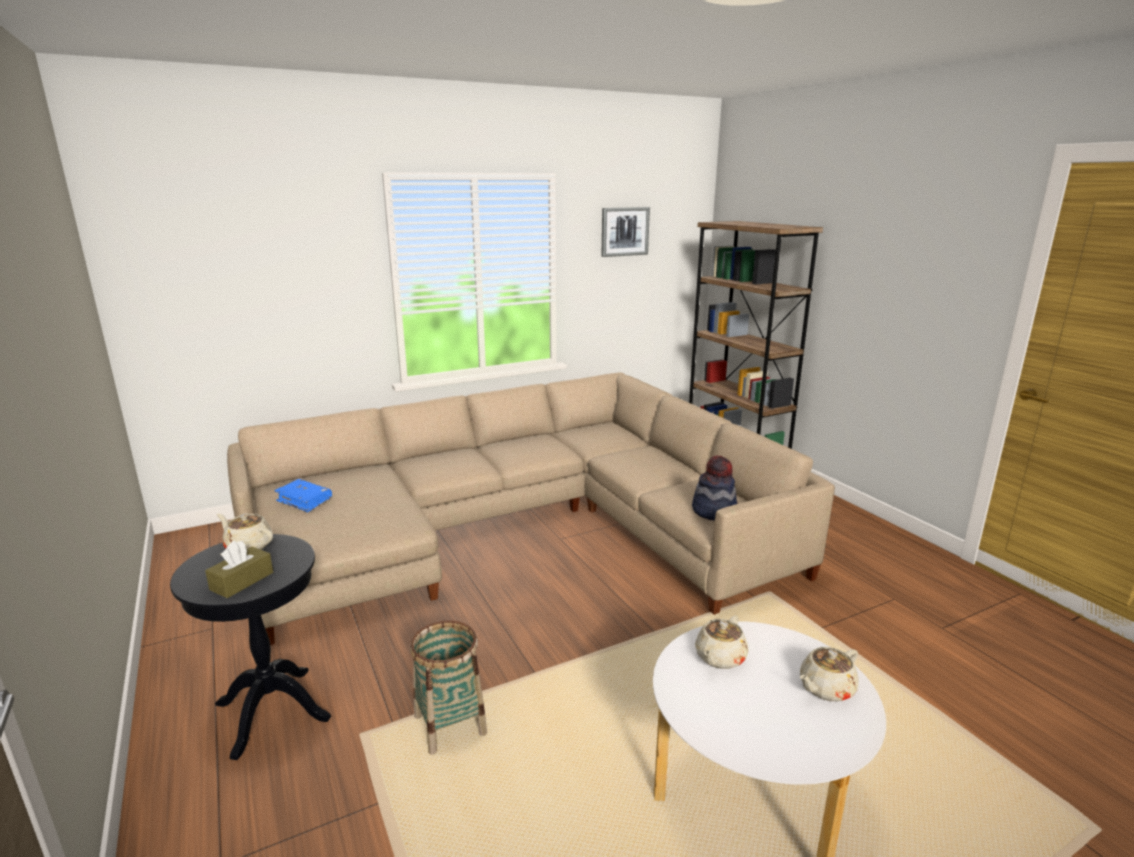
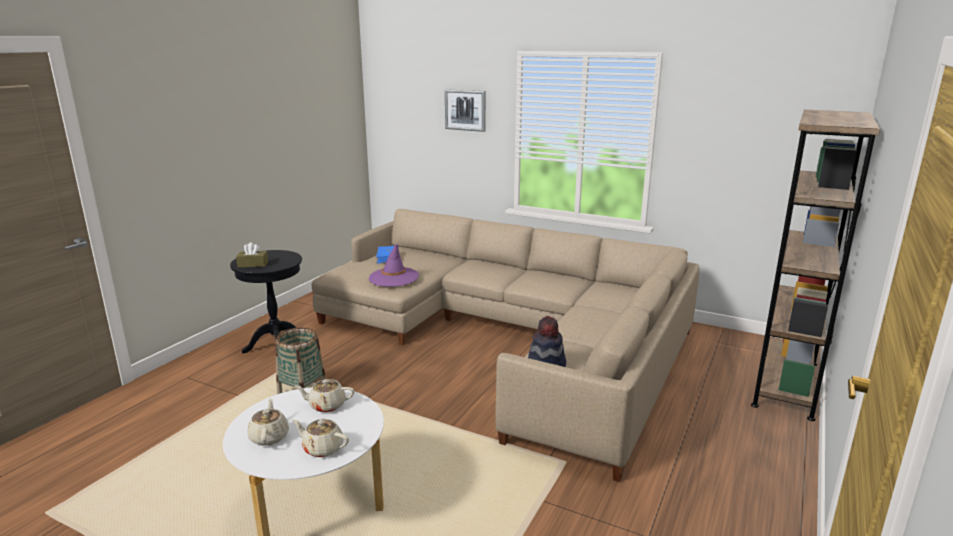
camera: 55 degrees right, 0 degrees up
beige teapot [217,513,273,550] -> beige teapot moved to [248,398,289,446]
picture [601,207,650,257] -> picture moved to [445,89,486,132]
none -> purple hat [369,244,419,287]

